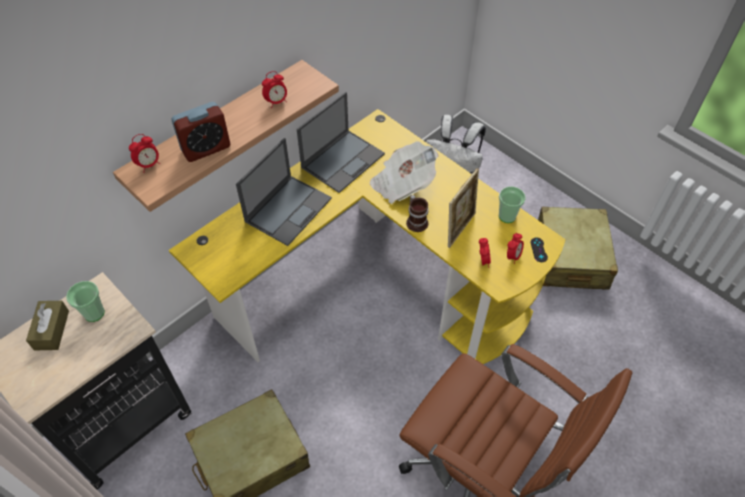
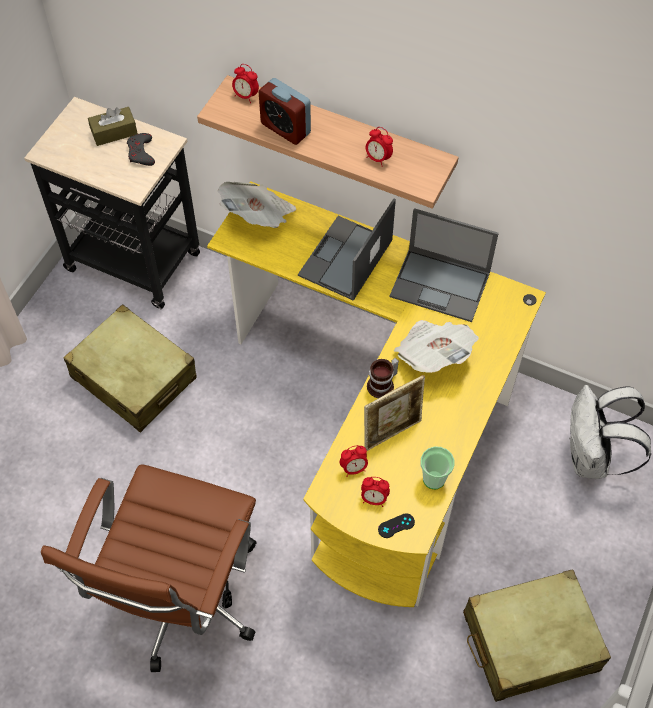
camera: 70 degrees right, 5 degrees up
cup [66,281,105,322] -> grey game controller [127,133,155,166]
laptop [236,138,332,246] -> laptop turned 105 degrees clockwise [298,198,396,301]
picture frame [448,168,479,248] -> picture frame turned 45 degrees counterclockwise [364,375,425,451]
none -> newspaper [218,182,296,228]

